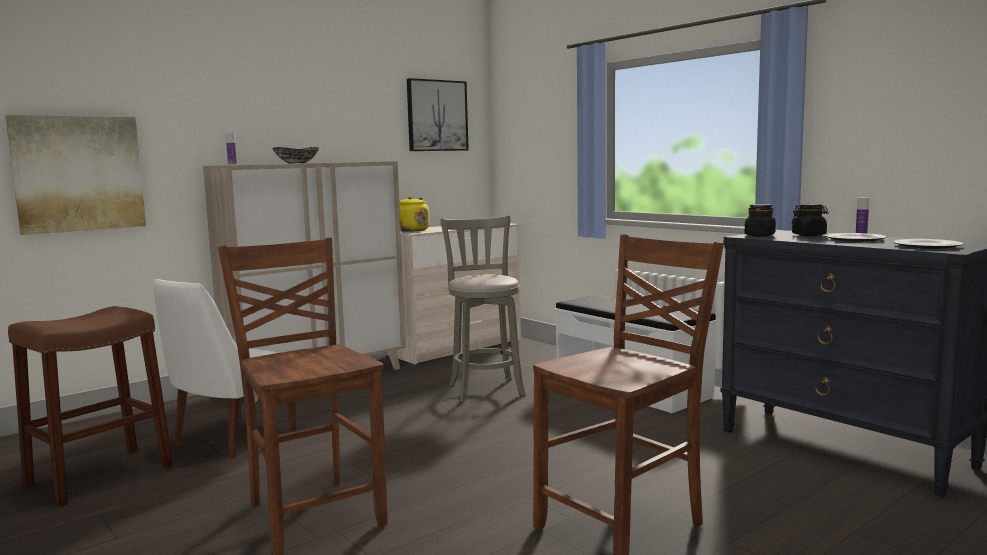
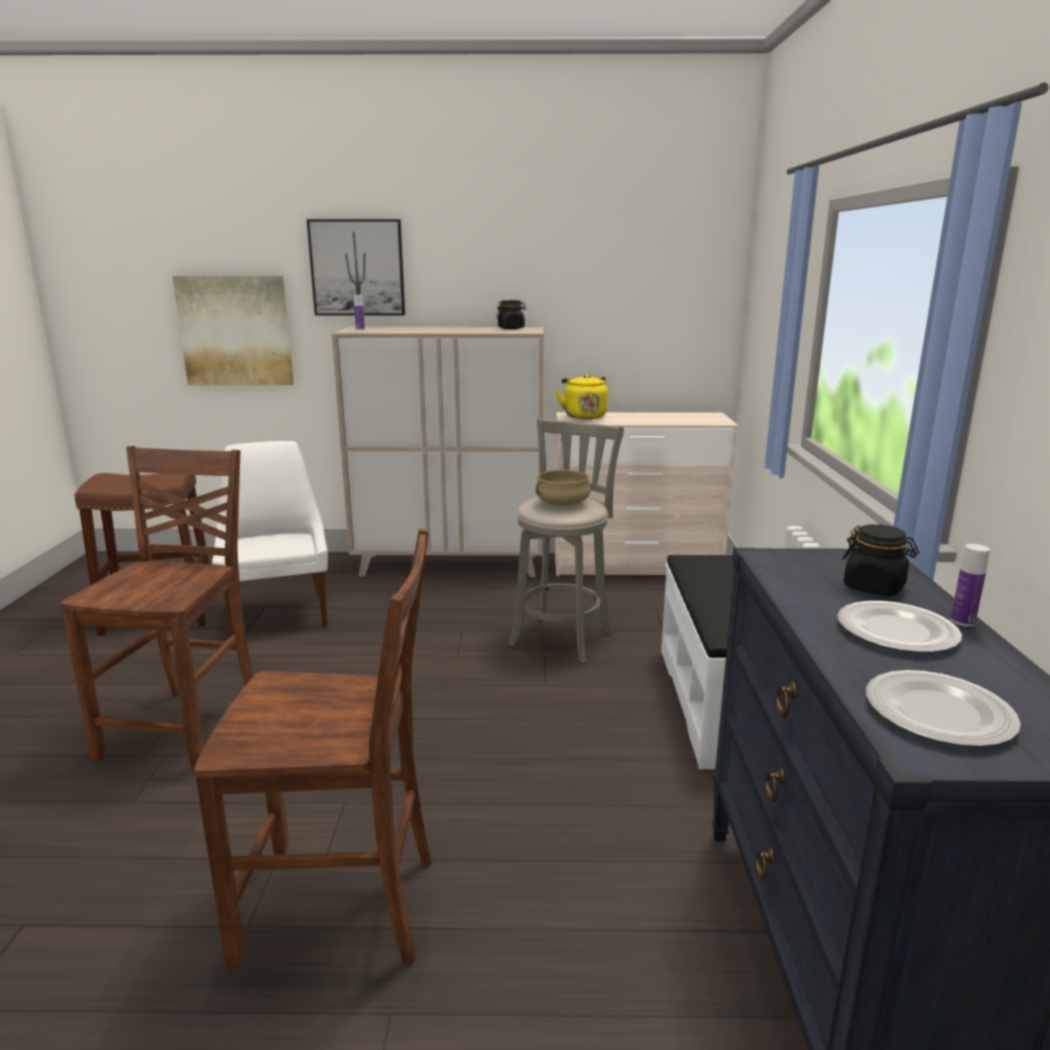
camera: 40 degrees right, 10 degrees up
white chair [153,279,297,460] -> white chair turned 90 degrees clockwise [212,441,328,636]
bowl [273,147,319,164] -> none
picture [407,78,469,151] -> picture moved to [307,219,405,316]
black jar [745,204,776,236] -> black jar moved to [496,300,527,329]
none -> beige cooking pot [535,470,591,506]

